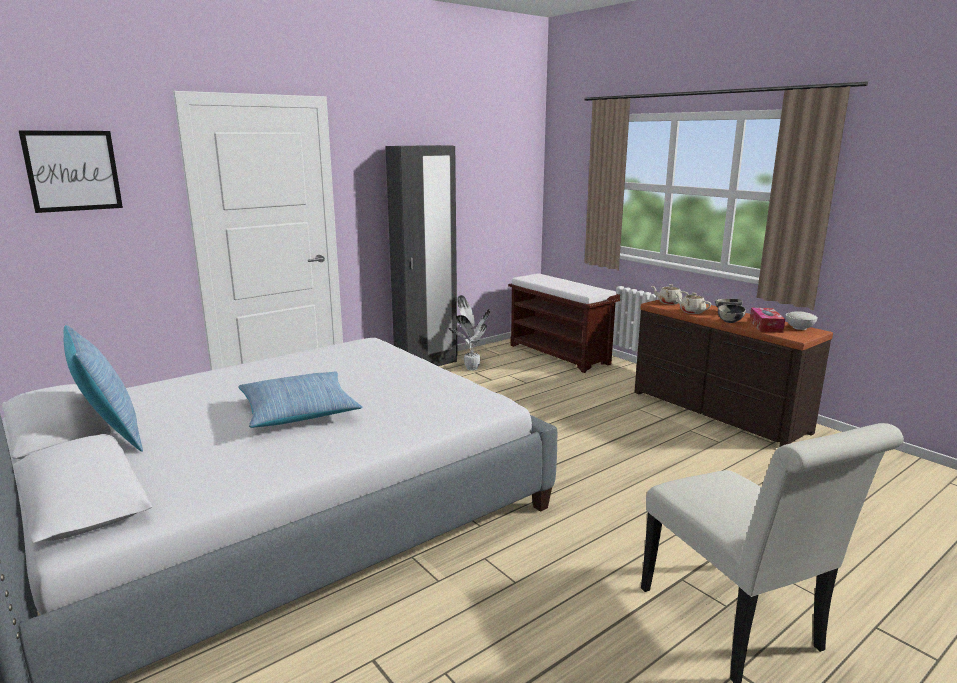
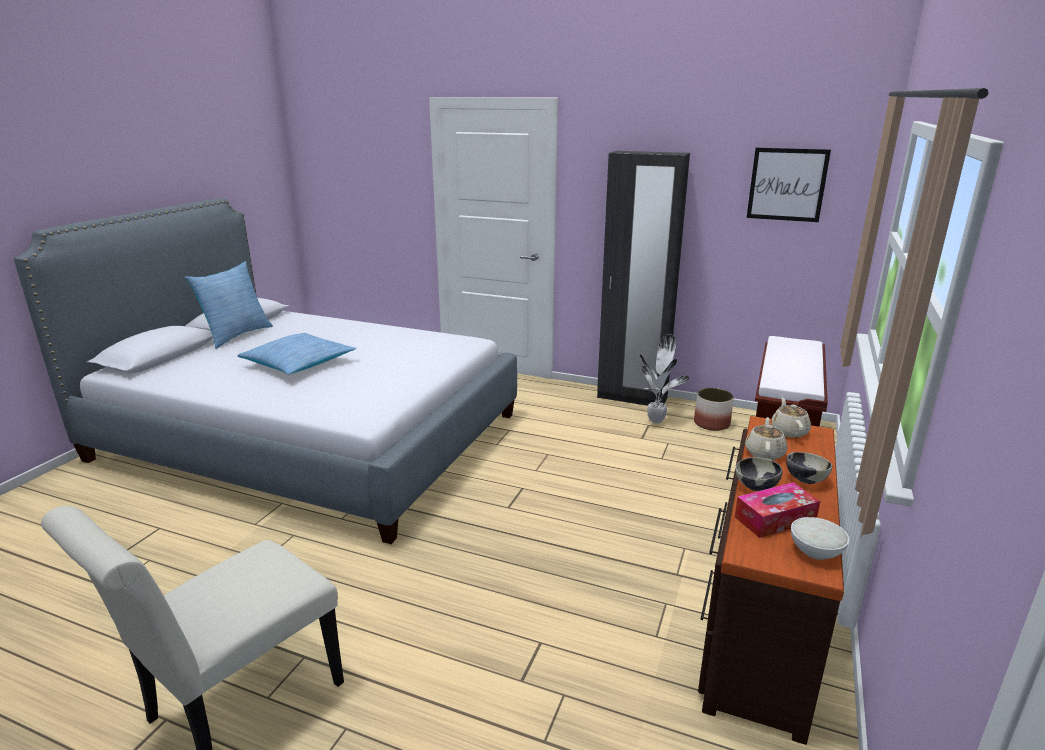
camera: 60 degrees right, 5 degrees up
picture [19,131,123,213] -> picture moved to [747,148,831,222]
none -> planter [694,388,734,431]

